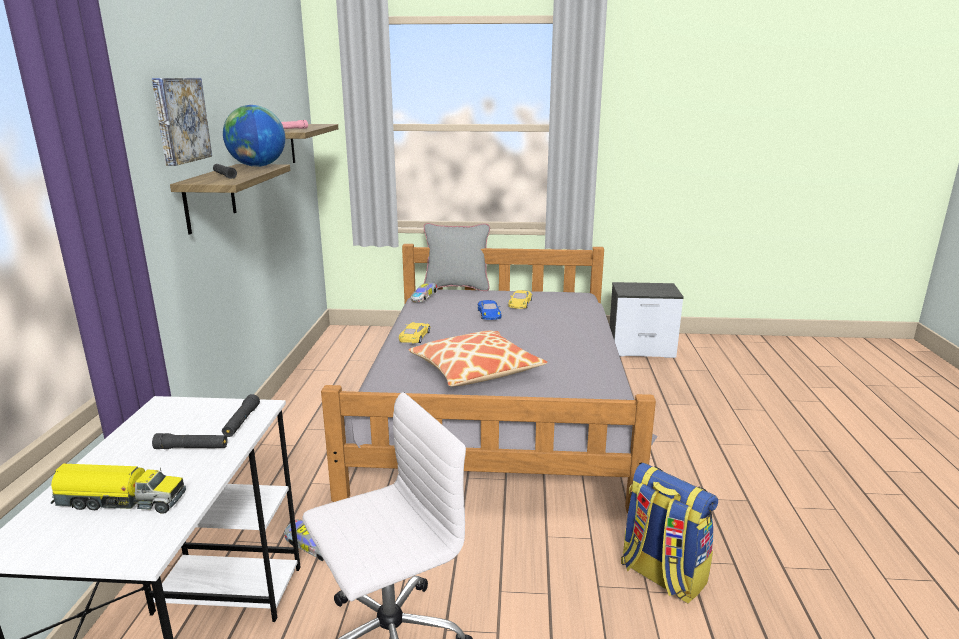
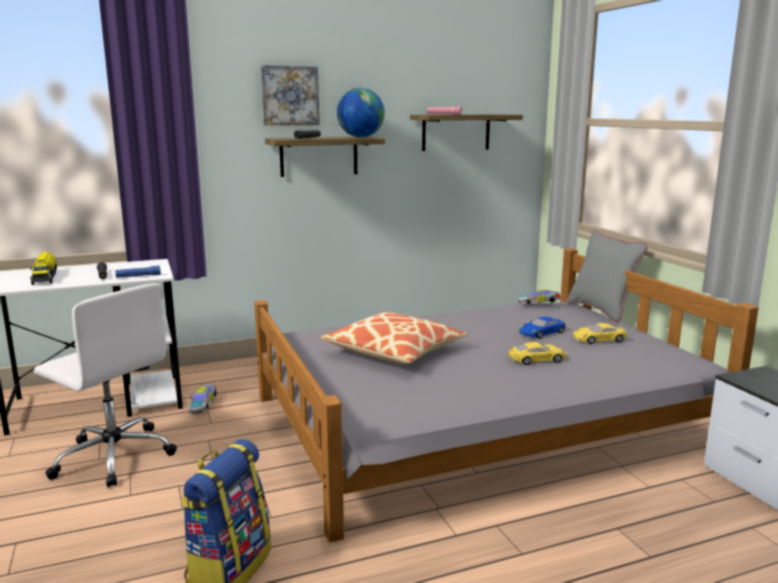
camera: 65 degrees right, 5 degrees down
black flashlight [222,394,260,437] -> blue flashlight [115,266,161,278]
yellow toy car [399,322,430,343] -> yellow toy car moved to [509,342,566,365]

